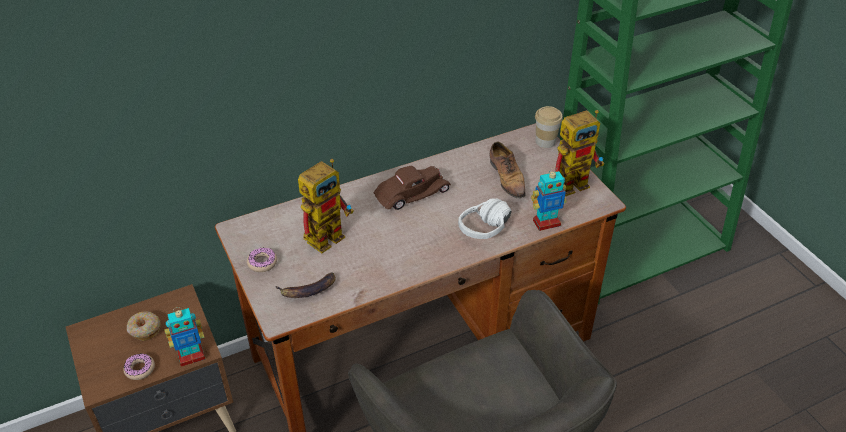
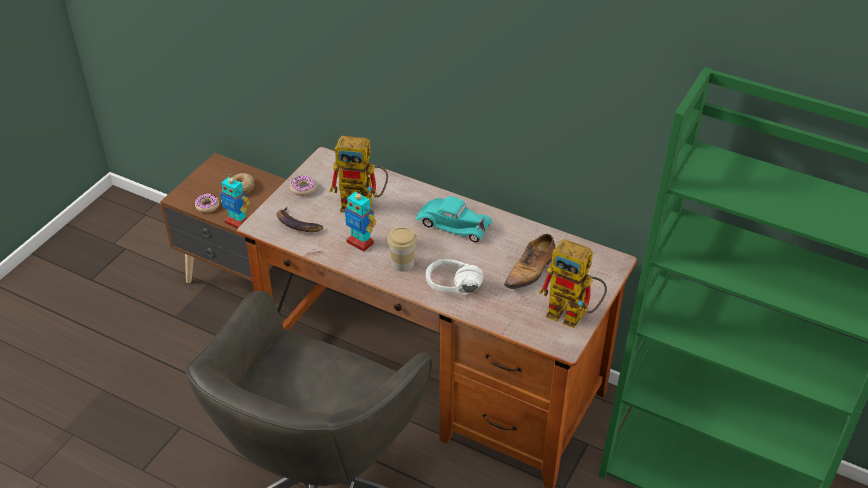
camera: 55 degrees right, 0 degrees up
brown toy car [374,166,451,210] -> turquoise toy car [416,196,493,242]
toy robot [531,167,567,231] -> toy robot moved to [344,189,377,252]
cup [535,106,563,148] -> cup moved to [387,227,417,272]

